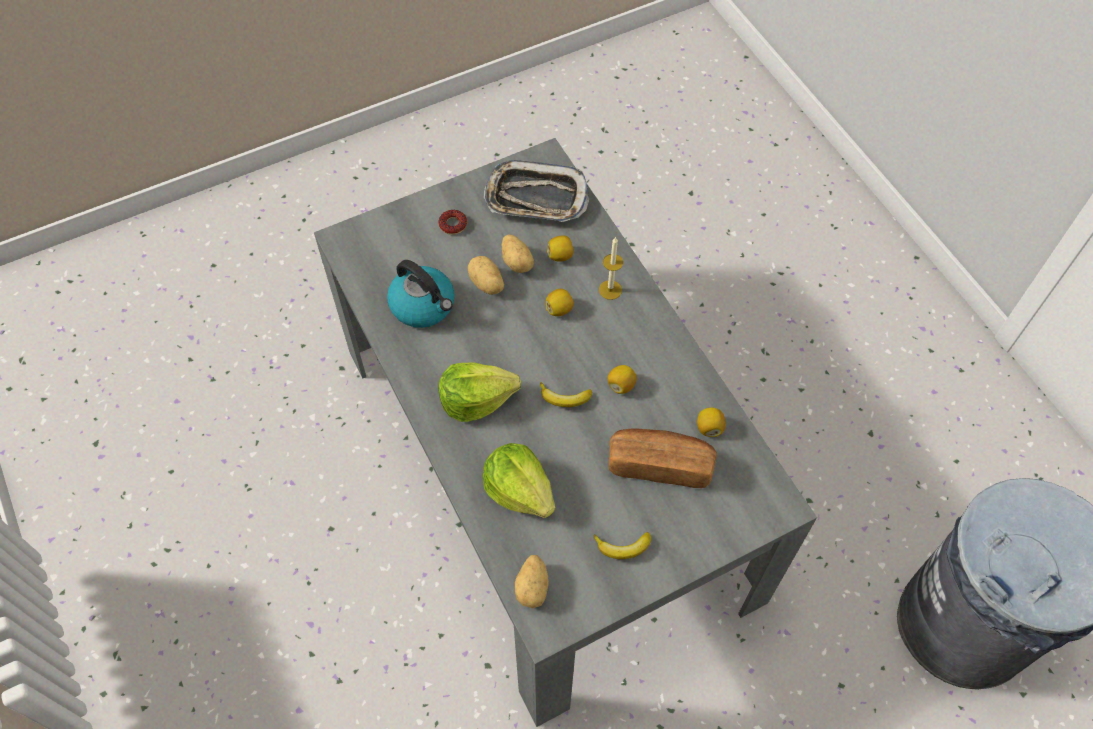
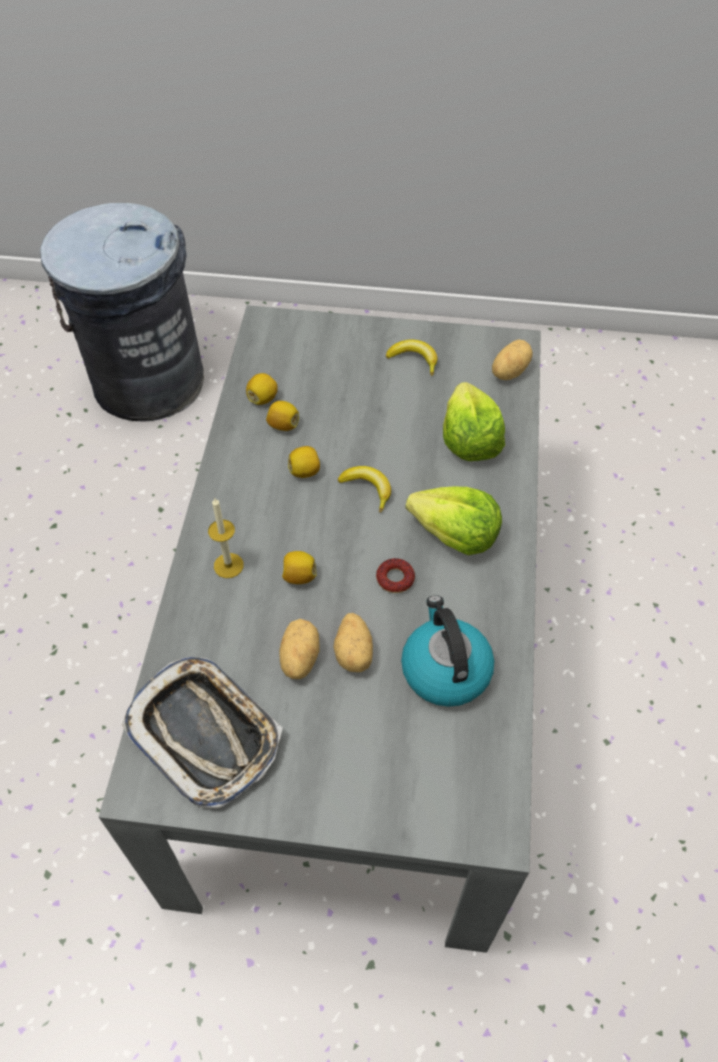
camera: 145 degrees left, 5 degrees down
donut [439,210,467,235] -> donut moved to [376,558,415,593]
lemon [547,235,573,262] -> lemon moved to [266,401,299,431]
bread [609,428,717,488] -> none

